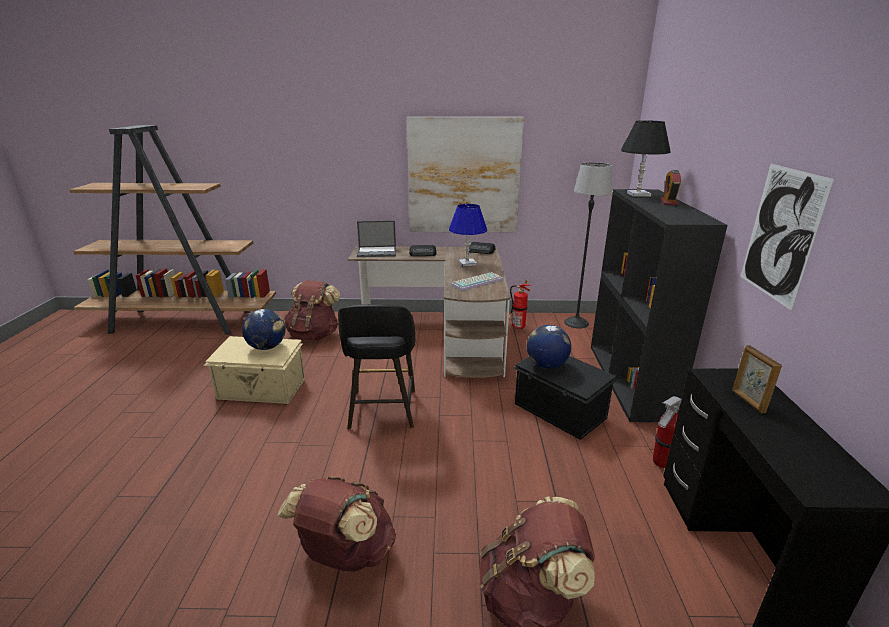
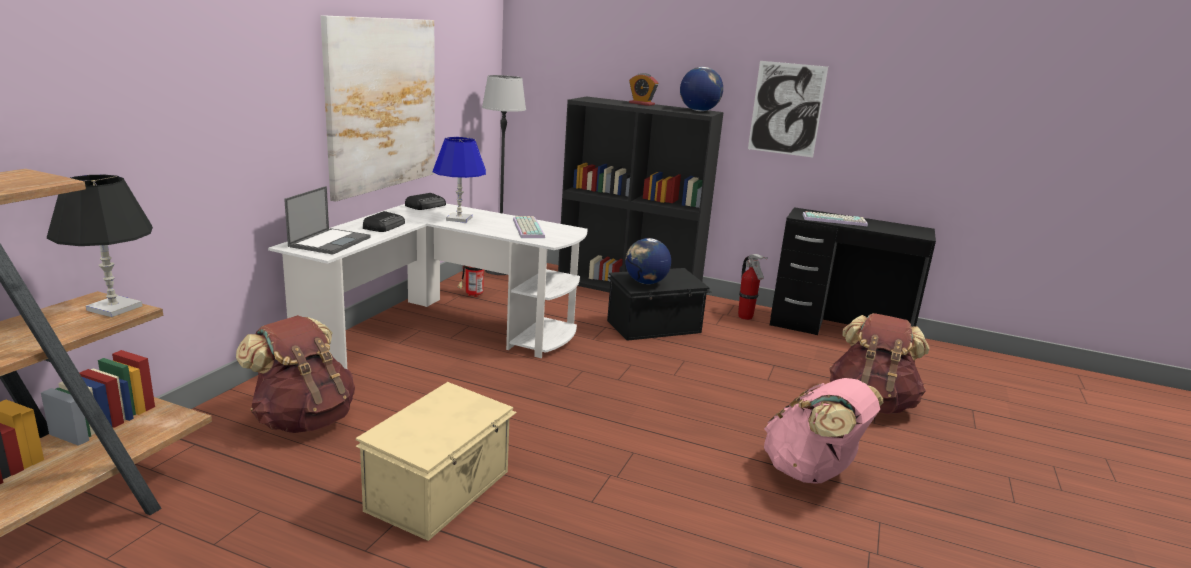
camera: 70 degrees left, 5 degrees down
globe [242,309,286,350] -> globe moved to [680,67,723,111]
brown backpack [278,476,396,571] -> pink backpack [764,378,883,484]
black stool [338,304,415,430] -> none
brown desk [348,246,511,378] -> white desk [268,204,587,369]
black table lamp [621,121,671,197] -> black table lamp moved to [47,175,153,317]
picture frame [732,345,782,414] -> keyboard [802,211,868,226]

